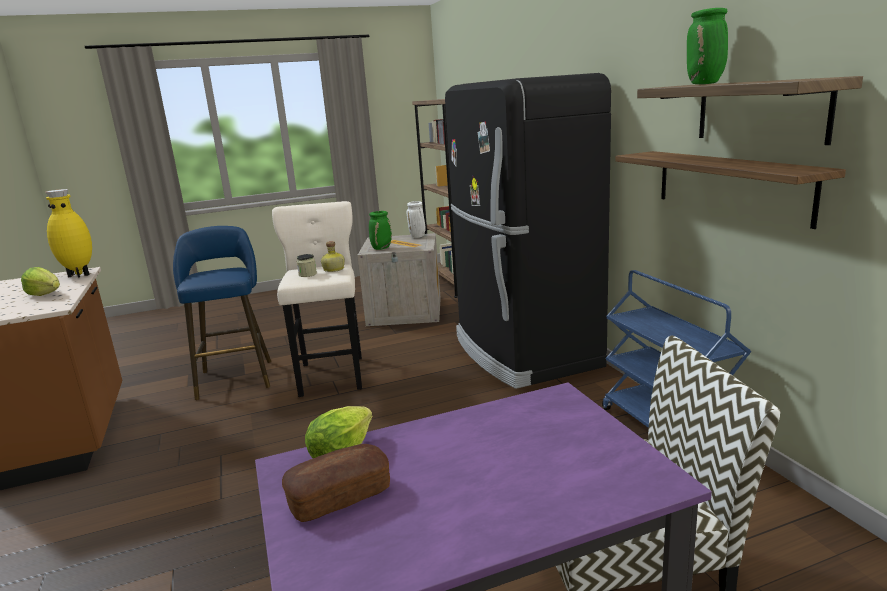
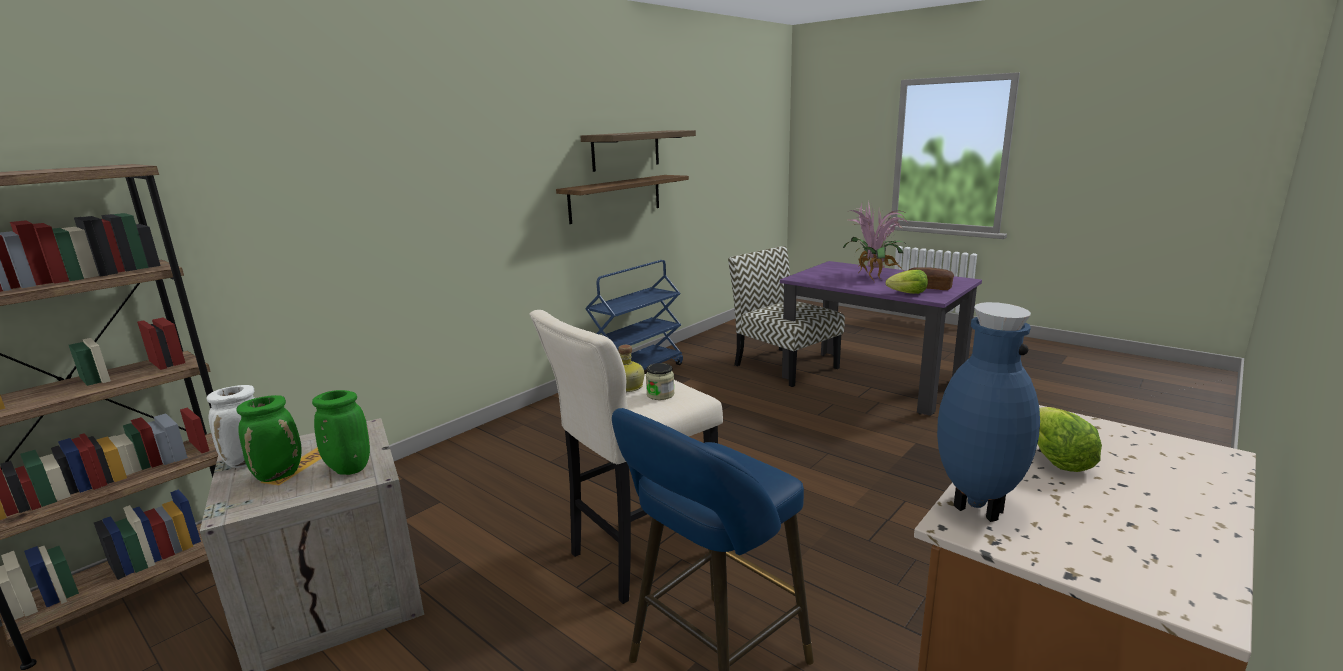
camera: 120 degrees left, 0 degrees up
yellow vase [45,189,92,278] -> blue vase [937,302,1040,522]
black fridge [445,73,611,389] -> none
green vase [687,8,728,84] -> green vase moved to [236,395,302,482]
none -> potted plant [843,202,908,284]

